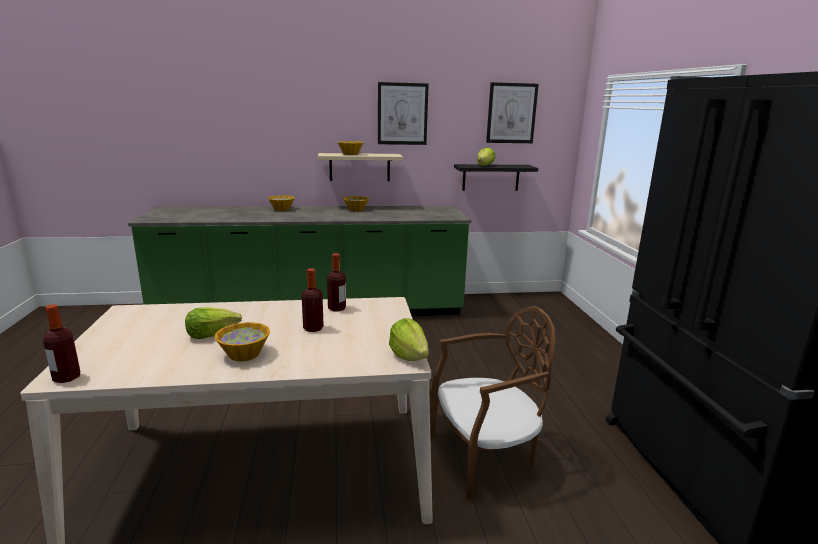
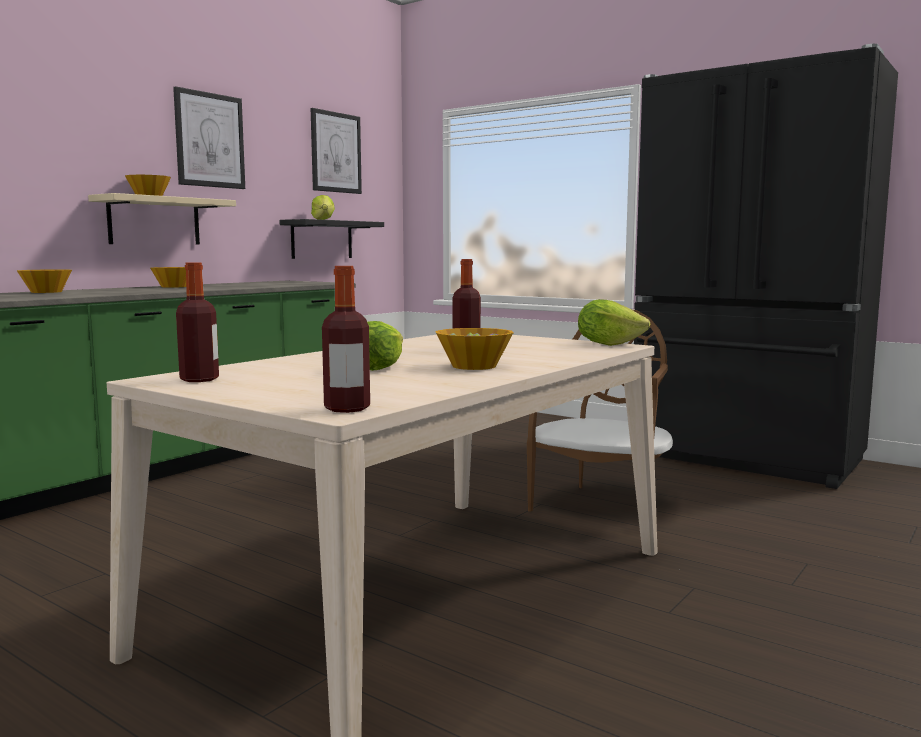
camera: 45 degrees left, 10 degrees down
bottle [327,253,346,312] -> bottle moved to [176,262,219,382]

